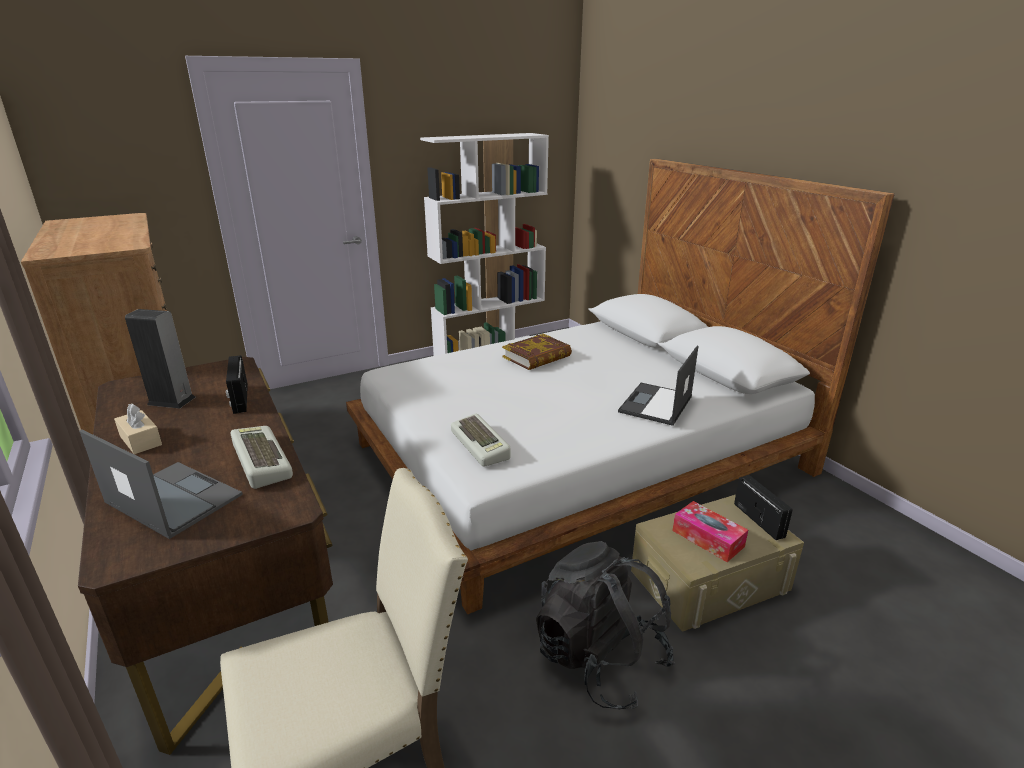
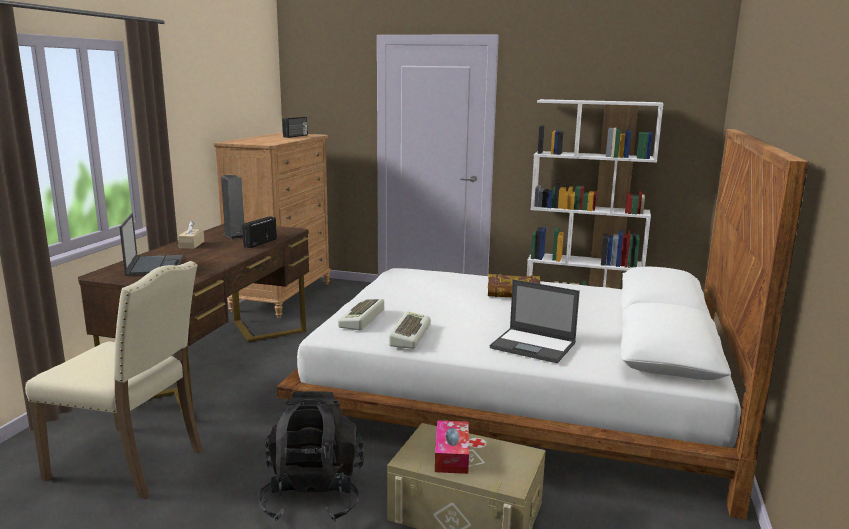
camera: 45 degrees right, 10 degrees down
keyboard [230,426,293,489] -> keyboard moved to [389,311,431,349]
laptop [618,346,698,426] -> laptop turned 135 degrees counterclockwise [490,280,580,363]
radio [734,475,793,540] -> radio moved to [282,117,307,138]

